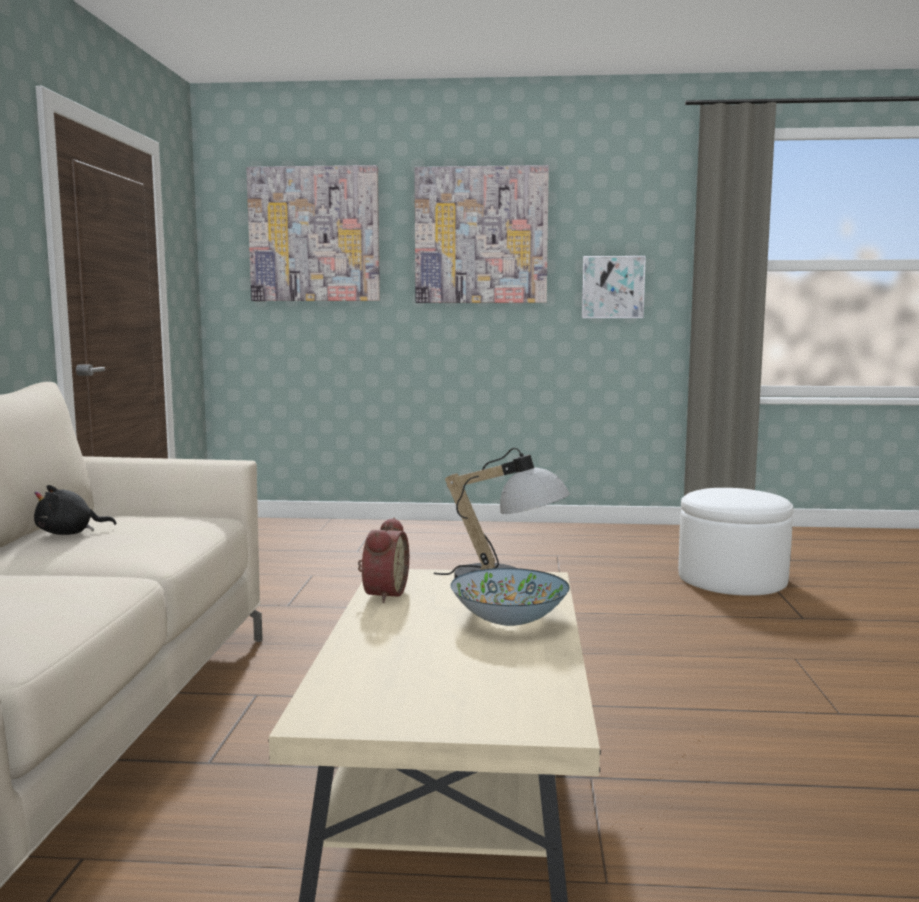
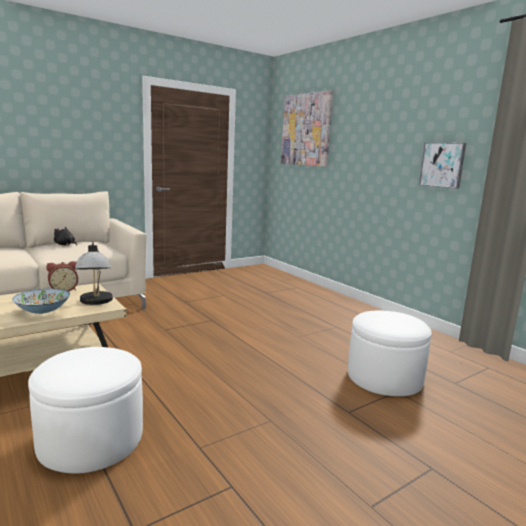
camera: 50 degrees right, 5 degrees up
picture [414,165,549,303] -> none
none -> white ottoman [28,347,143,473]

